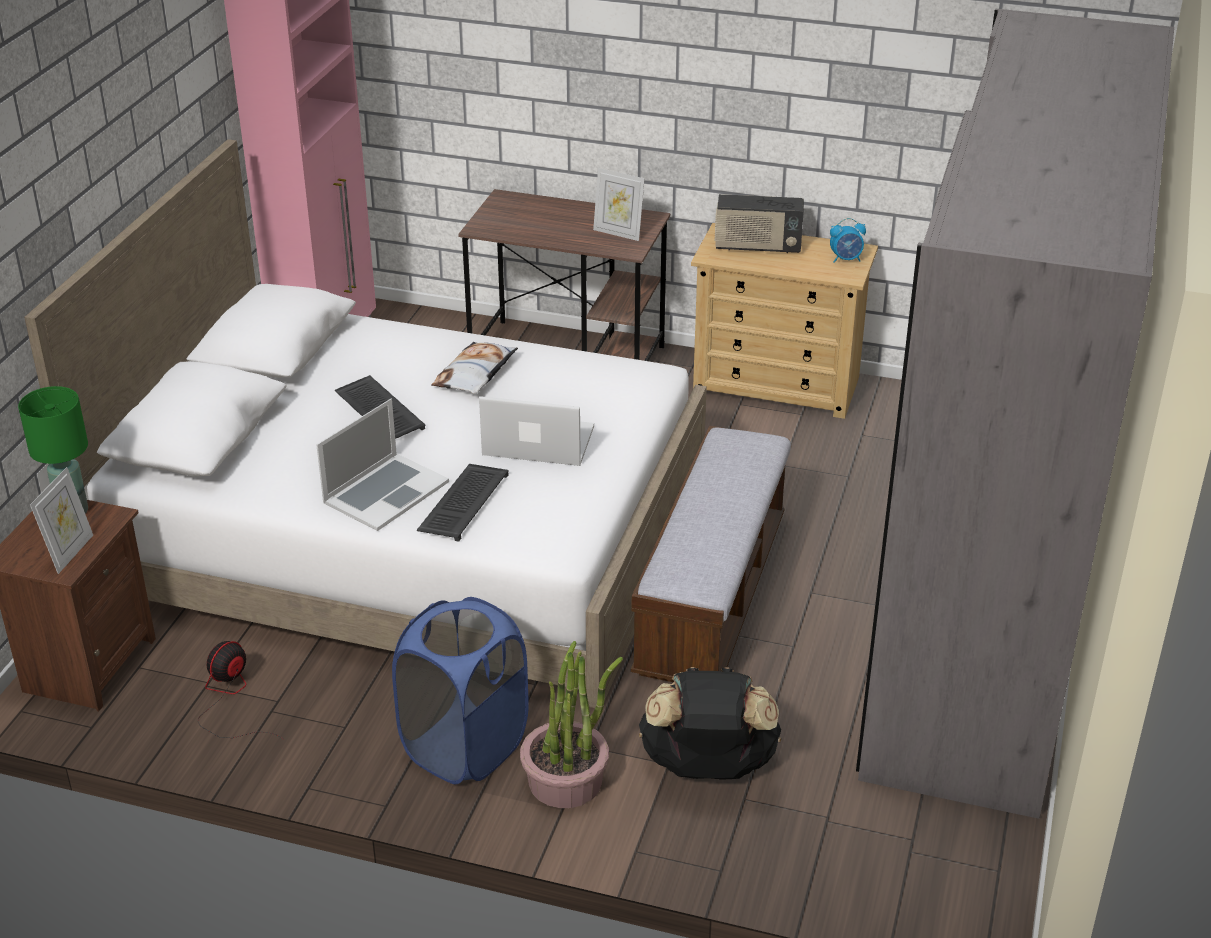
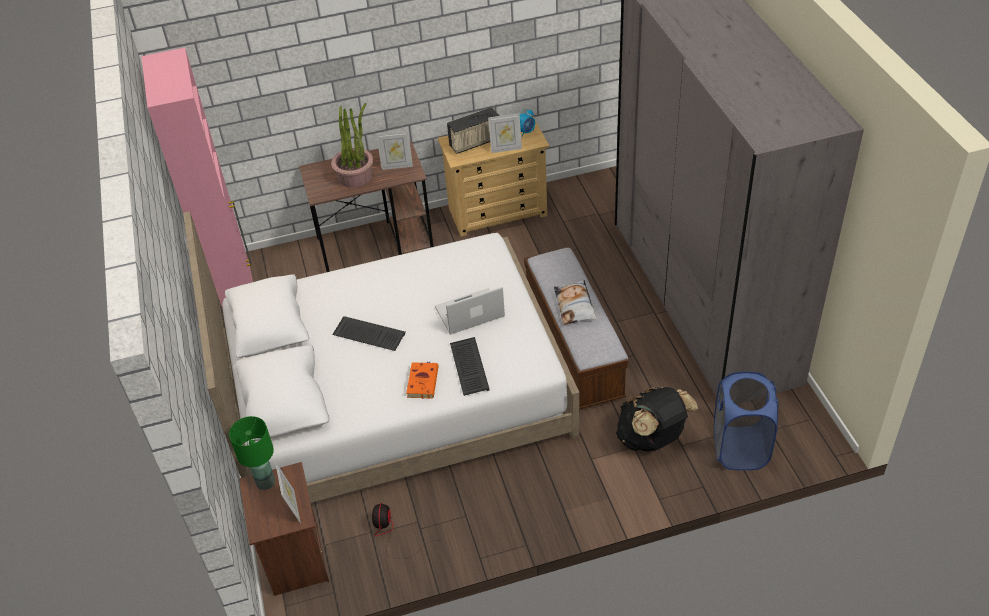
camera: 30 degrees left, 10 degrees up
laptop [316,399,449,531] -> orange book [406,362,439,399]
blue laundry basket [392,597,529,784] -> blue laundry basket moved to [714,371,779,470]
pillow [431,342,518,394] -> pillow moved to [554,280,596,325]
potted plant [520,641,623,808] -> potted plant moved to [331,103,373,188]
none -> picture frame [488,113,522,153]

